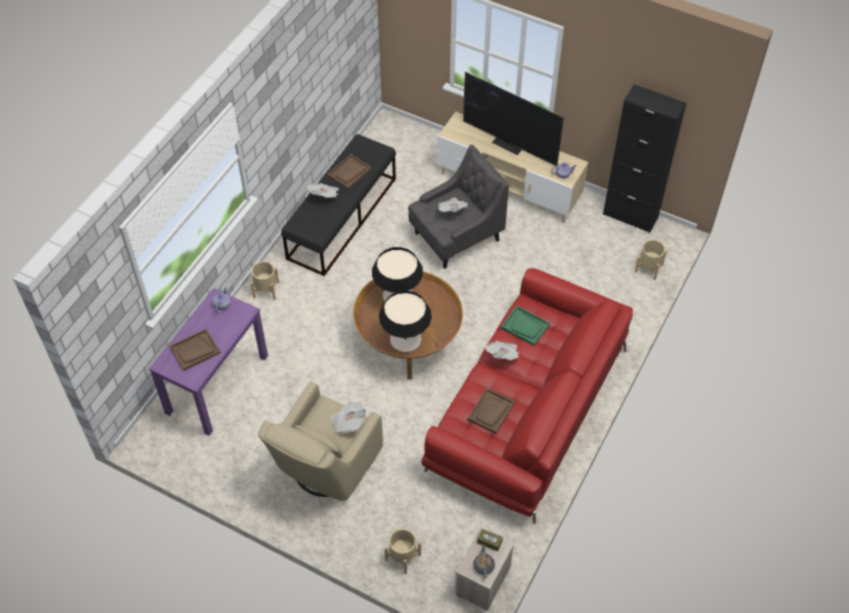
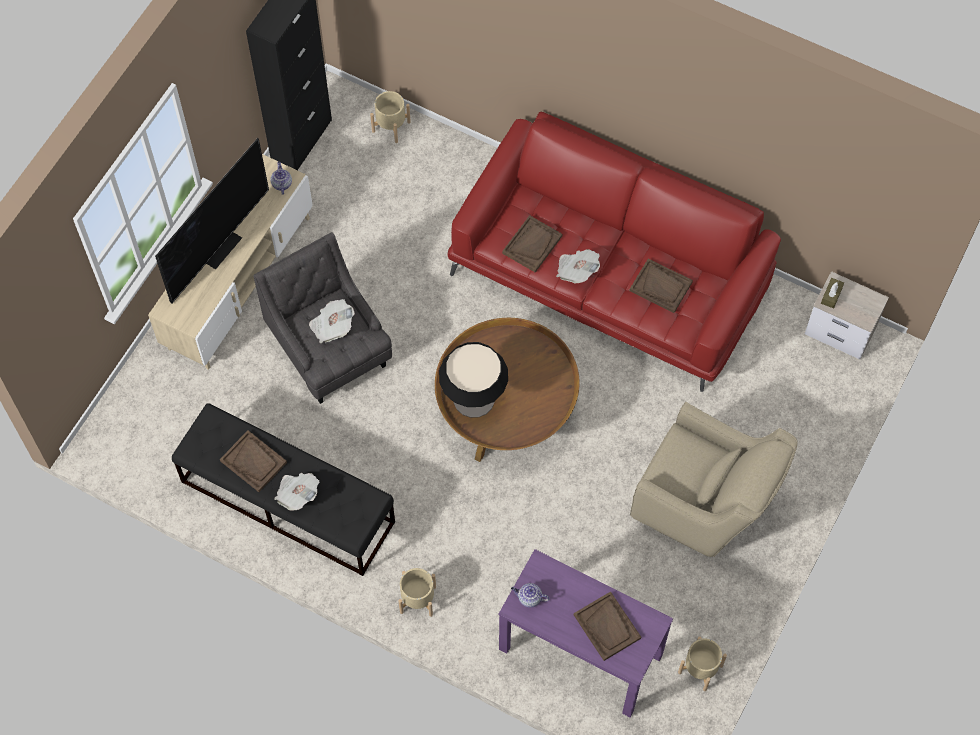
camera: 90 degrees left, 10 degrees up
newspaper [330,402,367,433] -> none
table lamp [379,290,432,353] -> none
beige planter [384,529,421,574] -> beige planter moved to [678,637,727,691]
grey teapot [473,544,495,578] -> none
green tray [501,306,550,346] -> brown tray [502,215,562,272]

